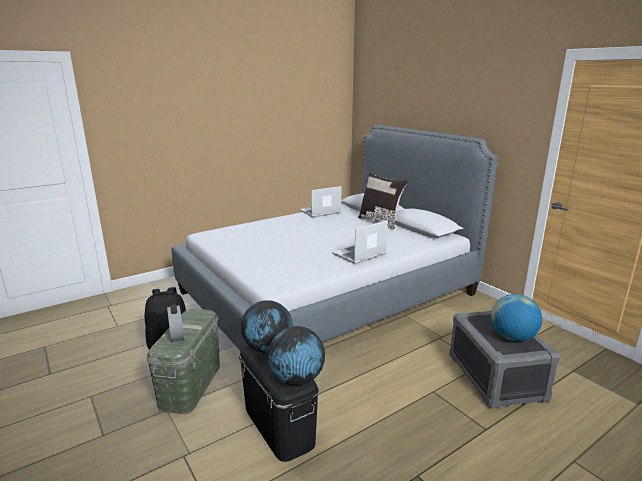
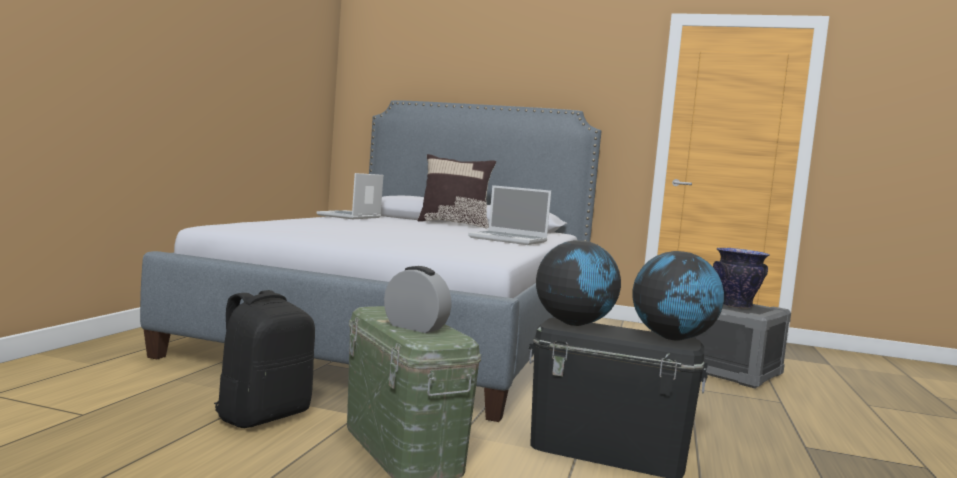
camera: 40 degrees left, 15 degrees down
laptop [332,220,388,264] -> laptop turned 75 degrees counterclockwise [468,185,551,245]
globe [491,294,542,342] -> vase [713,248,770,309]

